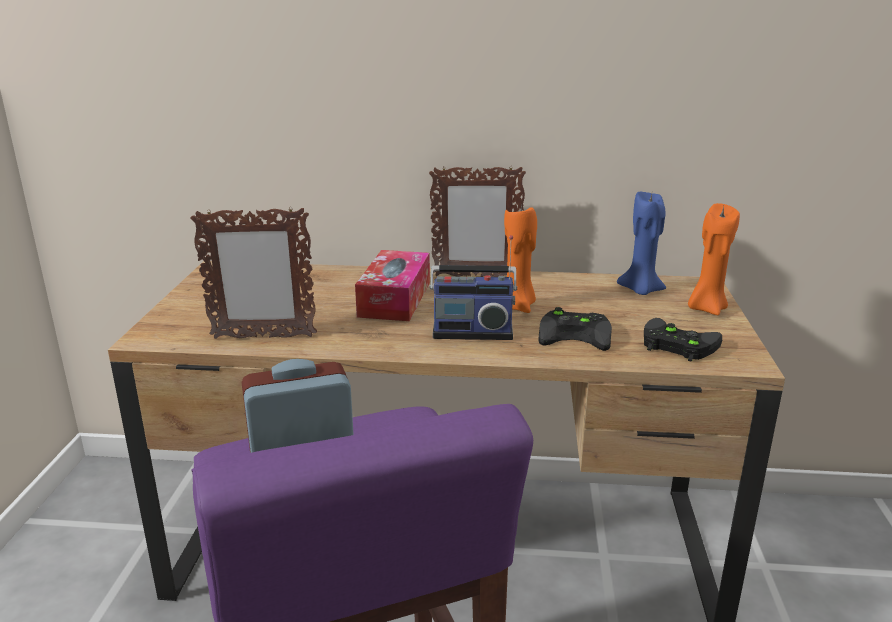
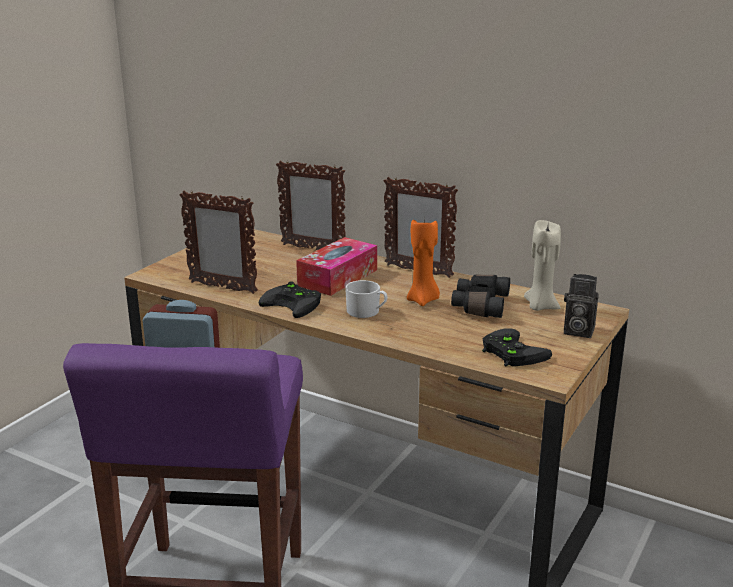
camera: 25 degrees right, 0 degrees up
radio [430,235,517,340] -> white mug [345,280,388,318]
black game controller [538,307,612,351] -> black game controller moved to [259,281,321,318]
blue candle [617,192,666,295] -> beige candle [524,220,561,311]
orange candle [688,203,740,315] -> camera [564,274,599,338]
none -> picture frame [276,160,346,250]
none -> black binoculars [451,275,510,318]

